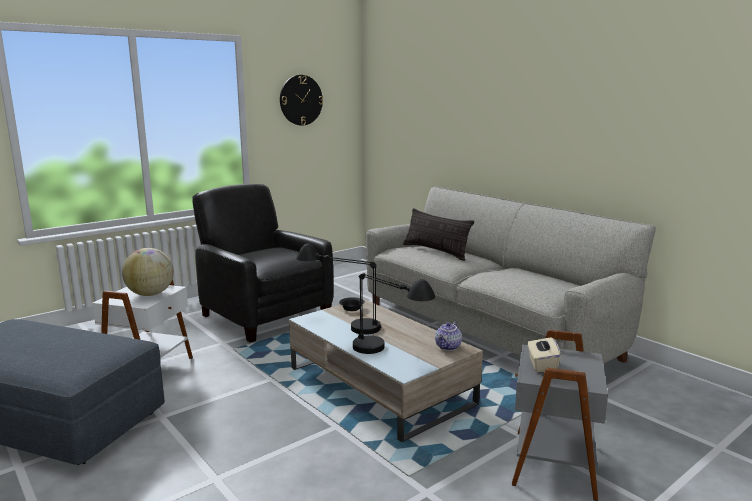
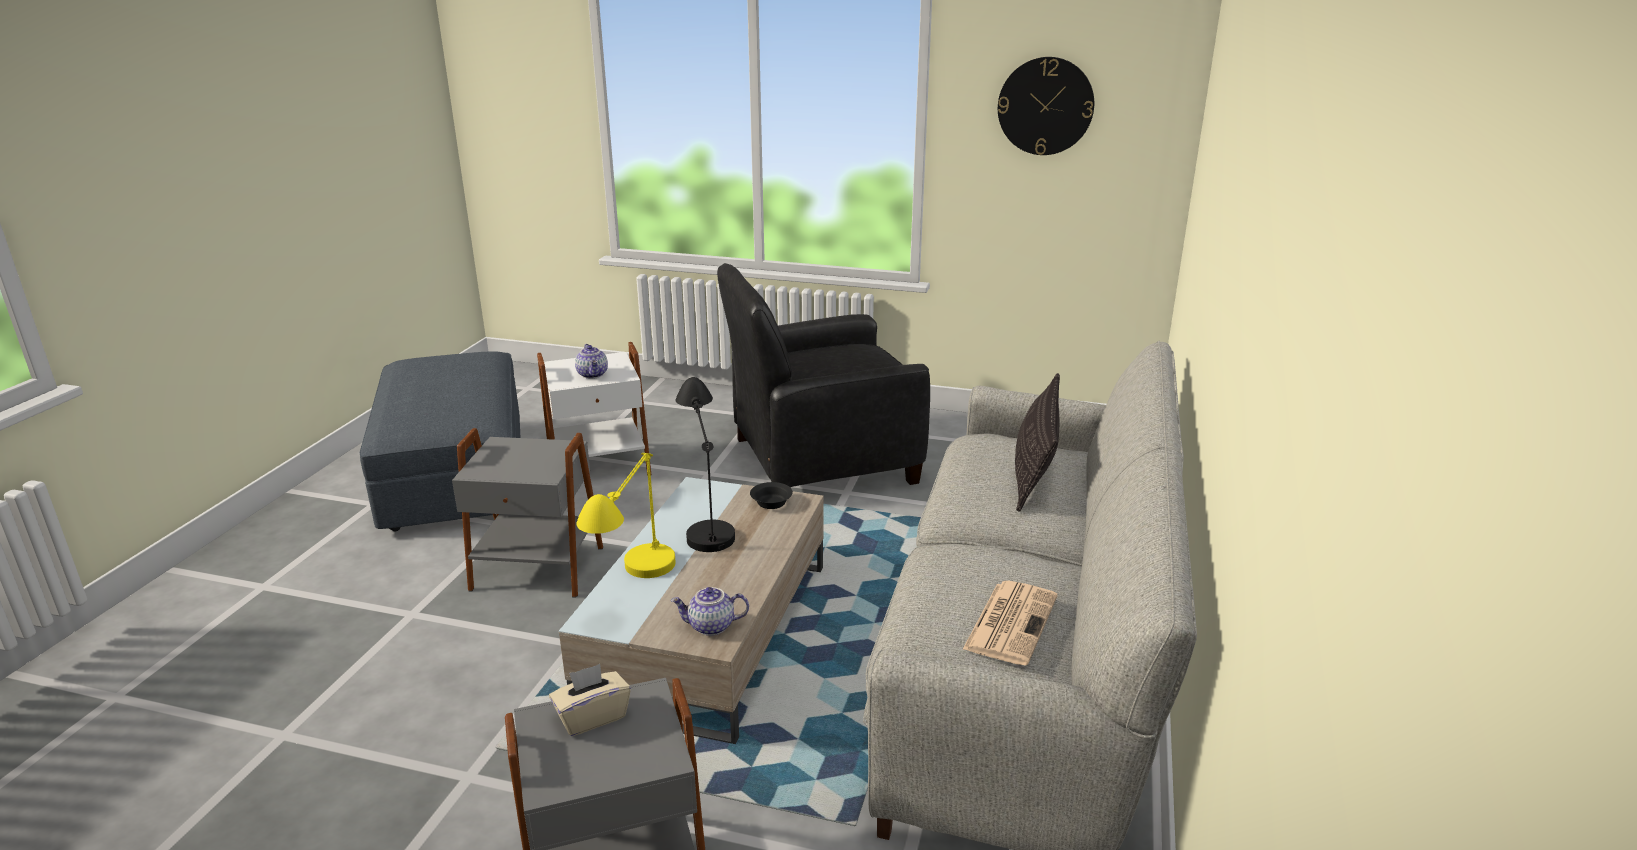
camera: 55 degrees right, 10 degrees up
globe [122,248,174,296] -> teapot [575,344,608,379]
black armchair [192,184,334,343] -> black armchair turned 120 degrees counterclockwise [717,263,930,487]
black table lamp [353,273,436,354] -> yellow table lamp [576,453,676,578]
none -> grey side table [452,428,603,598]
none -> newspaper [962,580,1058,665]

